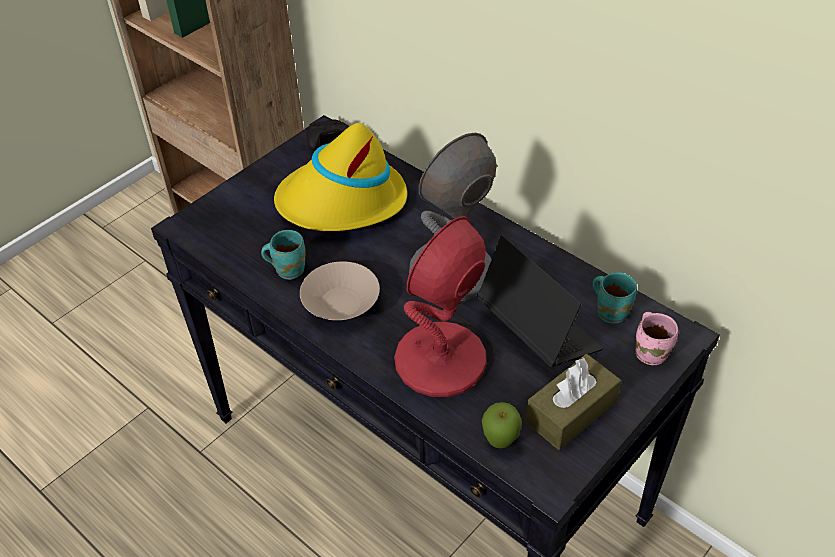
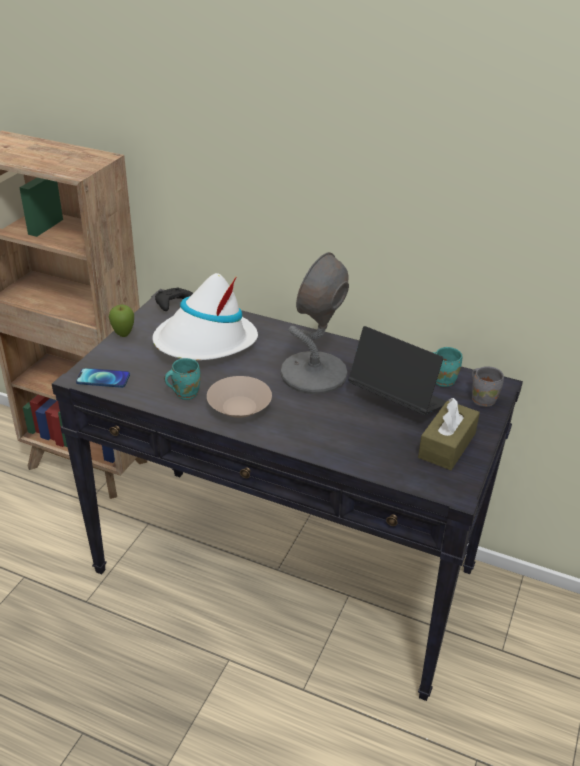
camera: 20 degrees left, 10 degrees down
yellow hat [274,123,407,231] -> white hat [152,273,258,360]
red table lamp [394,216,487,397] -> none
apple [482,402,522,448] -> apple moved to [109,304,134,337]
pink mug [635,312,678,365] -> grey mug [472,366,504,407]
none -> phone [76,368,130,388]

